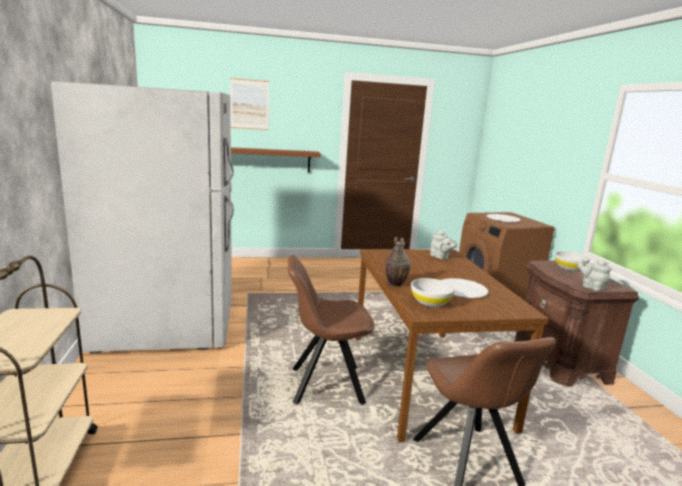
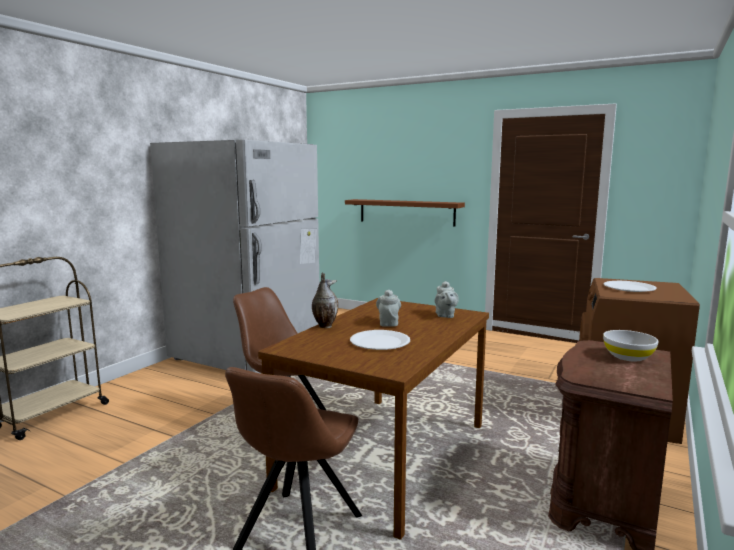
camera: 40 degrees right, 5 degrees down
picture [230,78,269,130] -> none
white bowl [411,278,455,307] -> none
grey teapot [577,259,611,291] -> grey teapot moved to [376,289,401,327]

